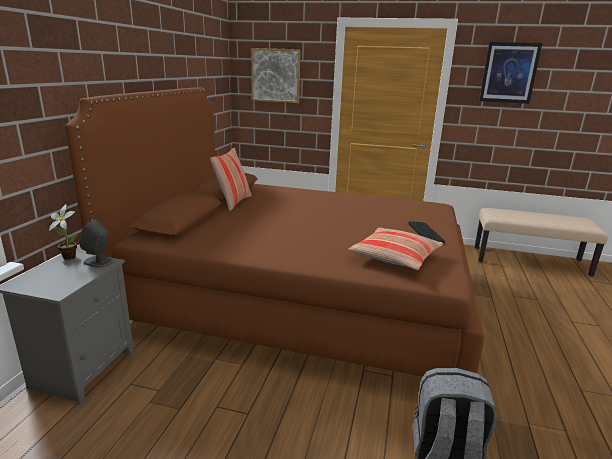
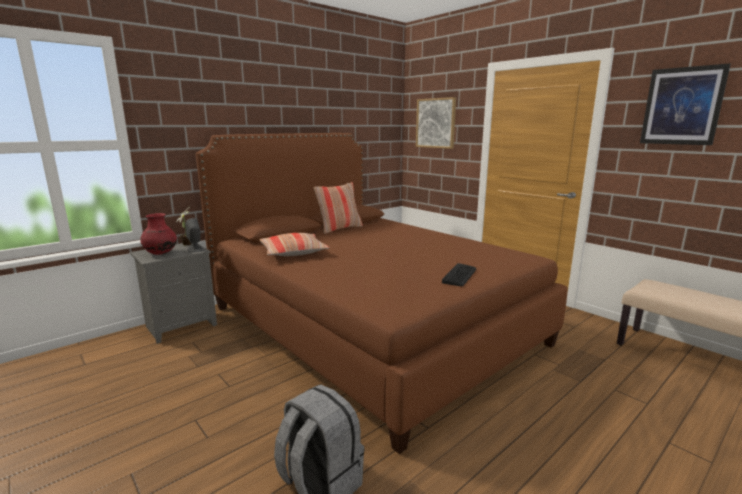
camera: 35 degrees right, 5 degrees down
pillow [348,227,443,270] -> pillow moved to [259,233,329,256]
none -> red vase [140,213,177,255]

